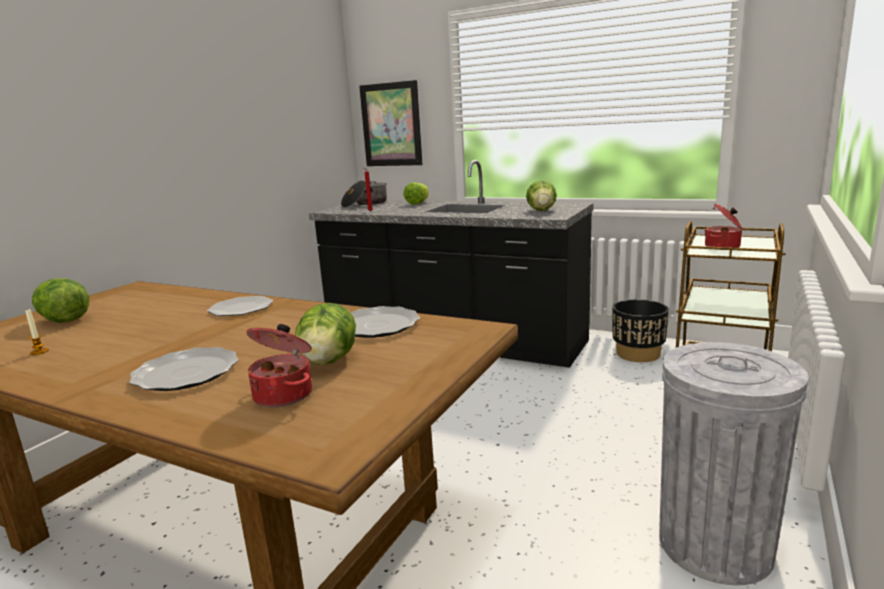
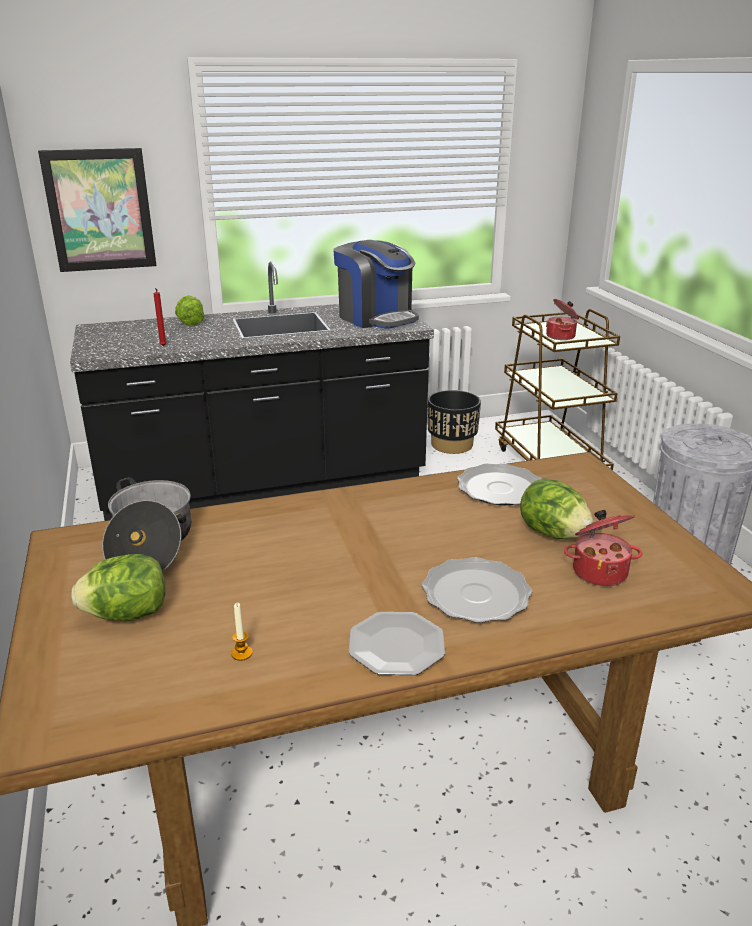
camera: 45 degrees left, 10 degrees up
plate [207,296,273,316] -> plate moved to [349,612,445,675]
cooking pot [341,180,387,208] -> cooking pot moved to [102,477,191,571]
lettuce [526,180,557,211] -> coffee machine [333,240,419,329]

